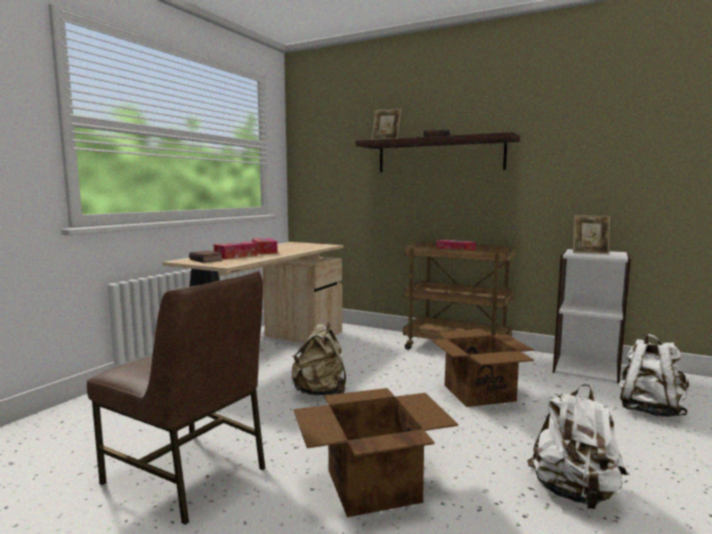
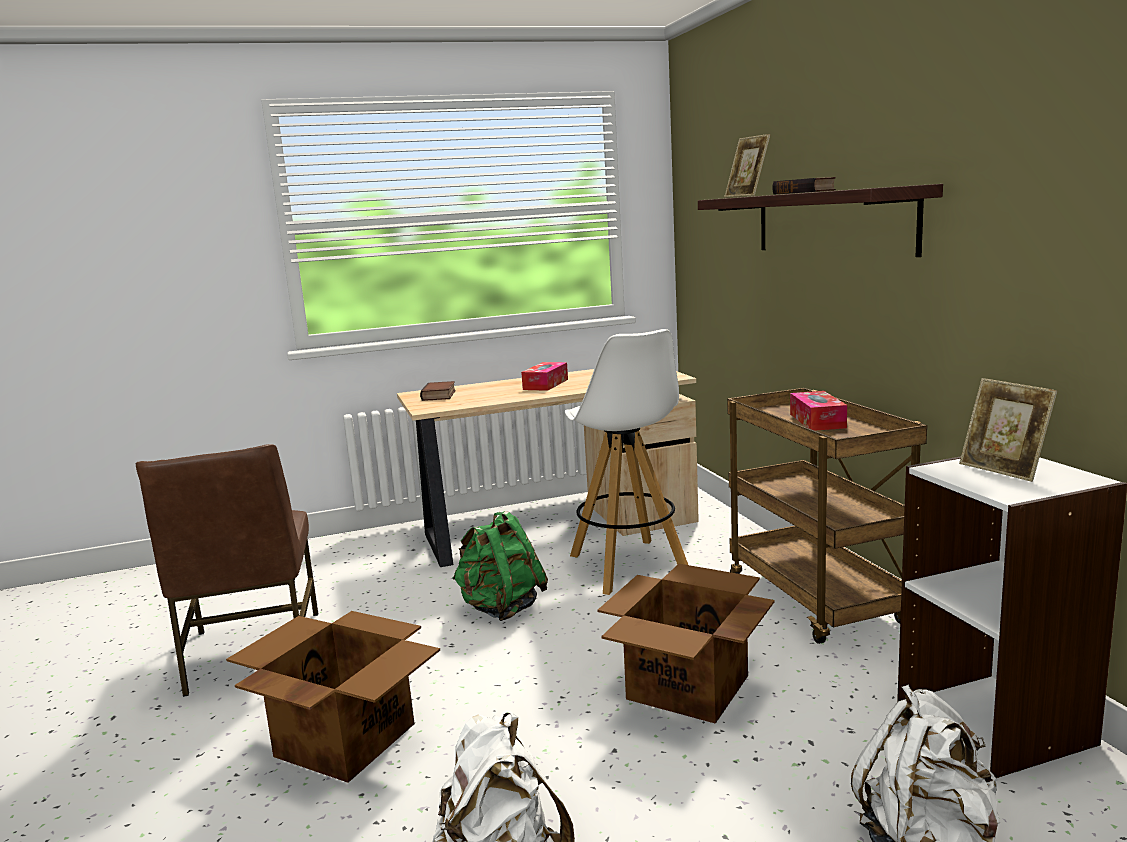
camera: 45 degrees right, 5 degrees up
tissue box [214,242,258,259] -> none
beige backpack [292,322,346,396] -> green backpack [453,511,548,621]
none -> white stool [565,329,688,595]

